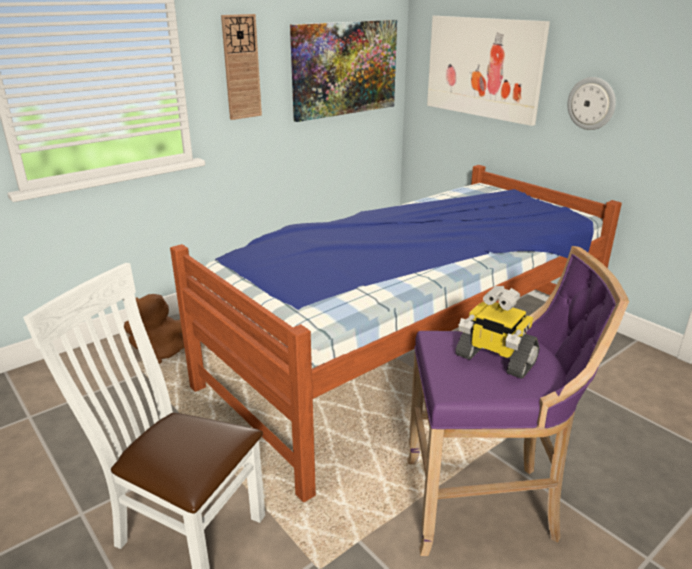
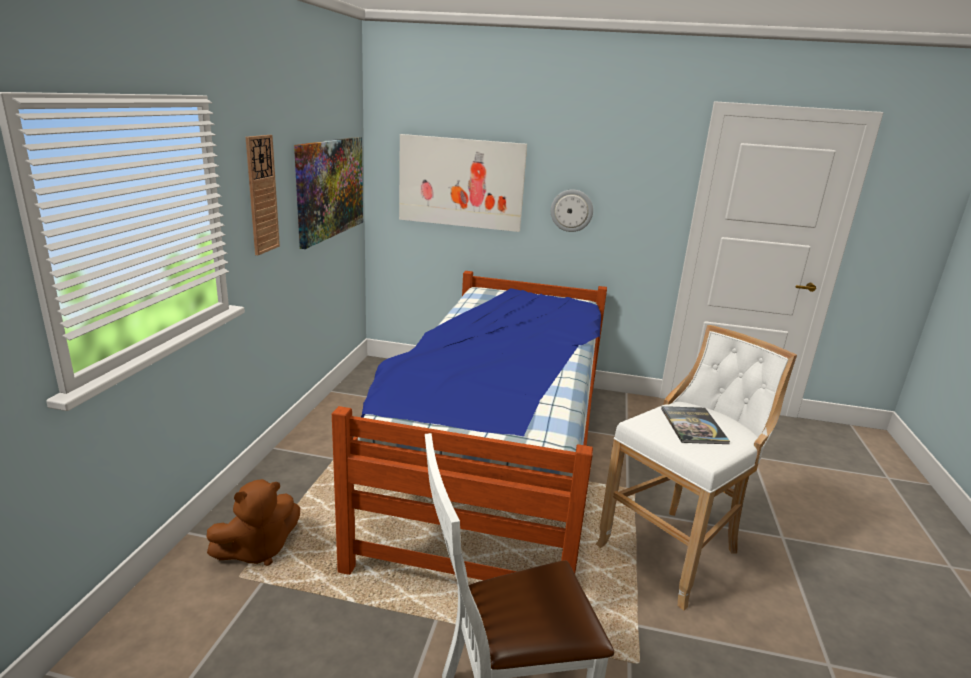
camera: 40 degrees left, 5 degrees down
purple stool [407,246,629,556] -> white stool [596,325,797,610]
toy robot [455,286,540,379] -> book [661,406,730,444]

